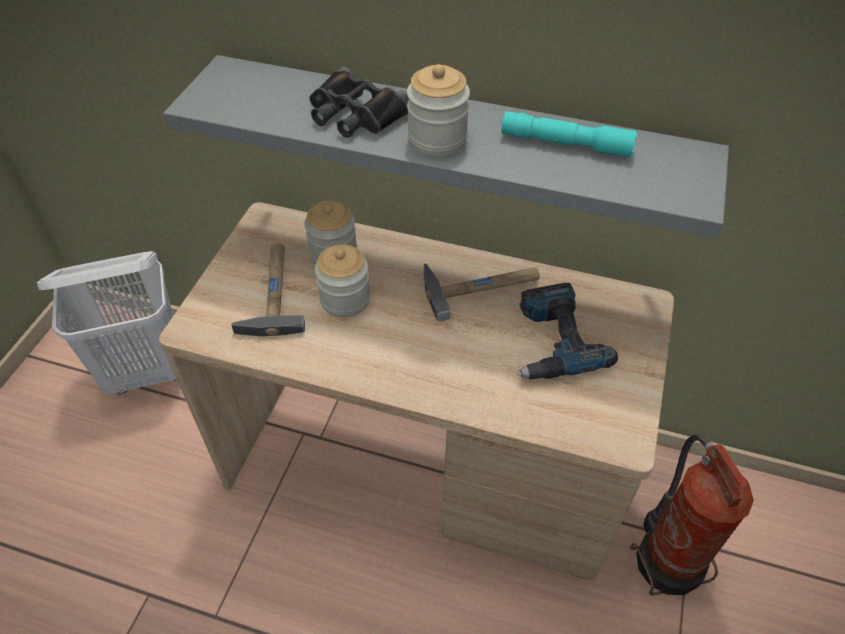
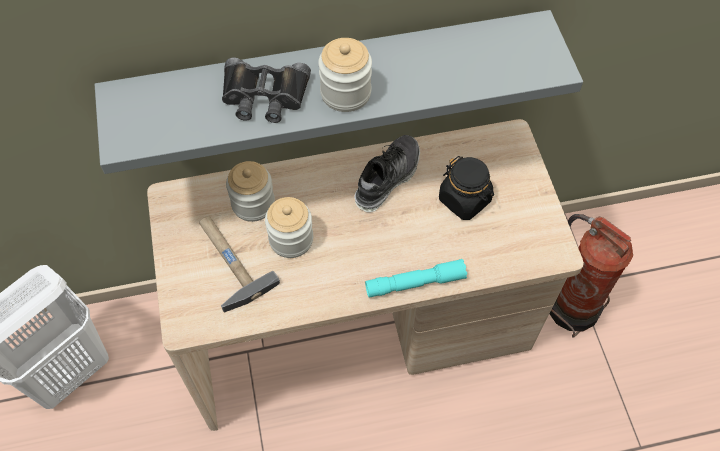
camera: 30 degrees left, 10 degrees up
hammer [424,263,540,321] -> shoe [354,135,420,212]
turquoise flashlight [501,111,638,158] -> turquoise flashlight moved to [365,259,467,298]
power drill [517,283,618,379] -> black jar [439,156,494,220]

